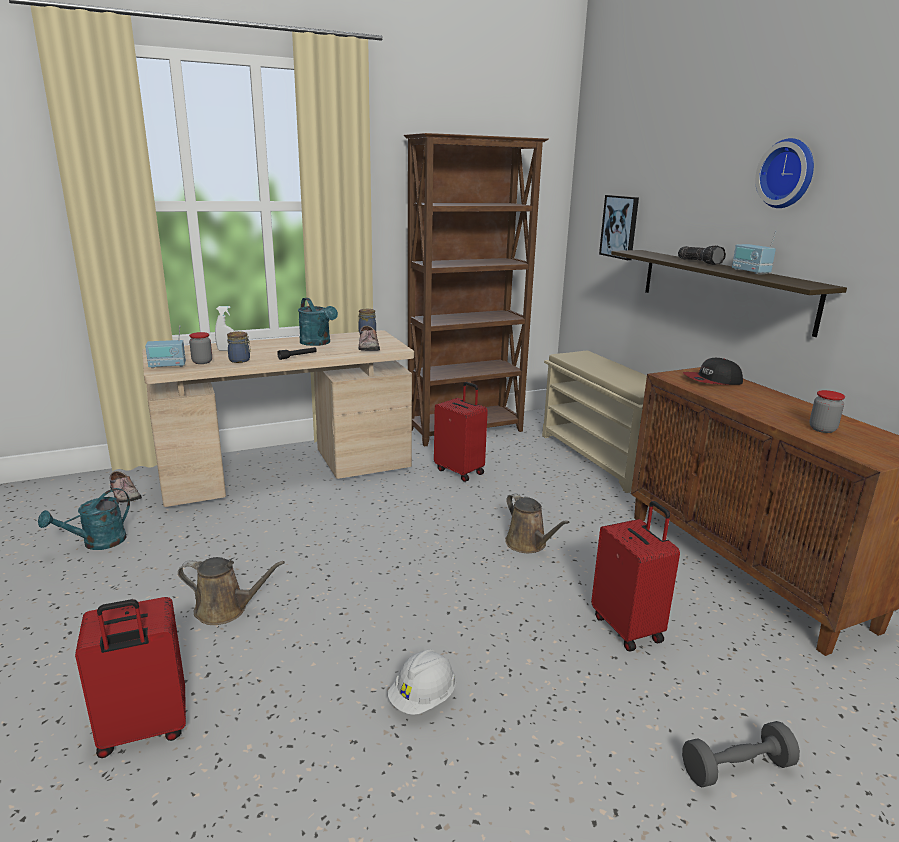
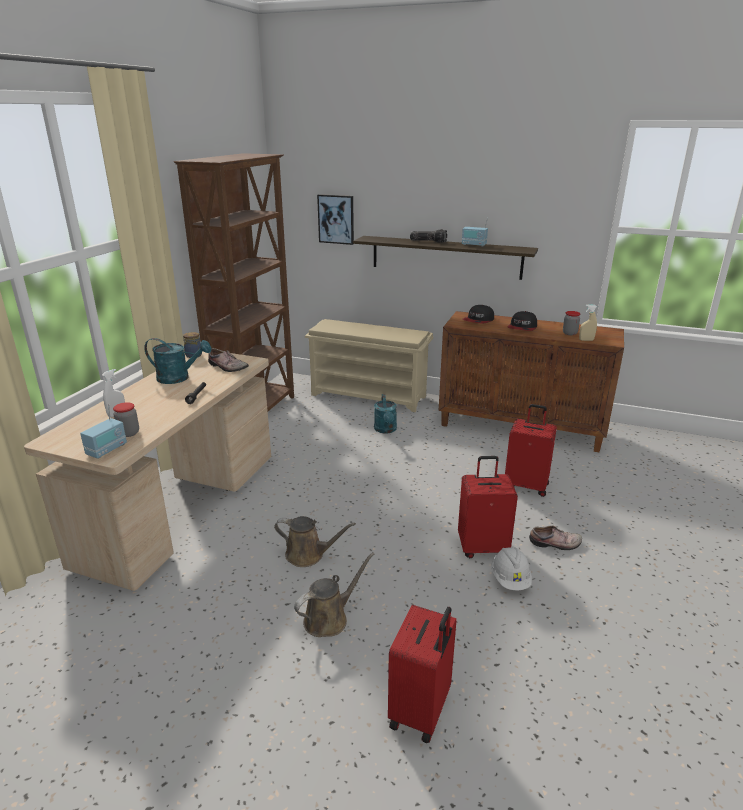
camera: 45 degrees left, 5 degrees up
turquoise watering can [38,488,130,550] -> turquoise watering can moved to [374,394,397,434]
shoe [110,471,142,503] -> shoe moved to [529,525,582,550]
jar [227,331,251,363] -> none
red suitcase [434,382,488,482] -> red suitcase moved to [458,456,518,558]
brown watering can [505,493,570,553] -> brown watering can moved to [274,516,356,567]
grey dumbbell [682,721,800,787] -> none
wall clock [755,138,814,208] -> none
none -> cap [508,311,537,331]
none -> beige spray bottle [579,305,597,341]

